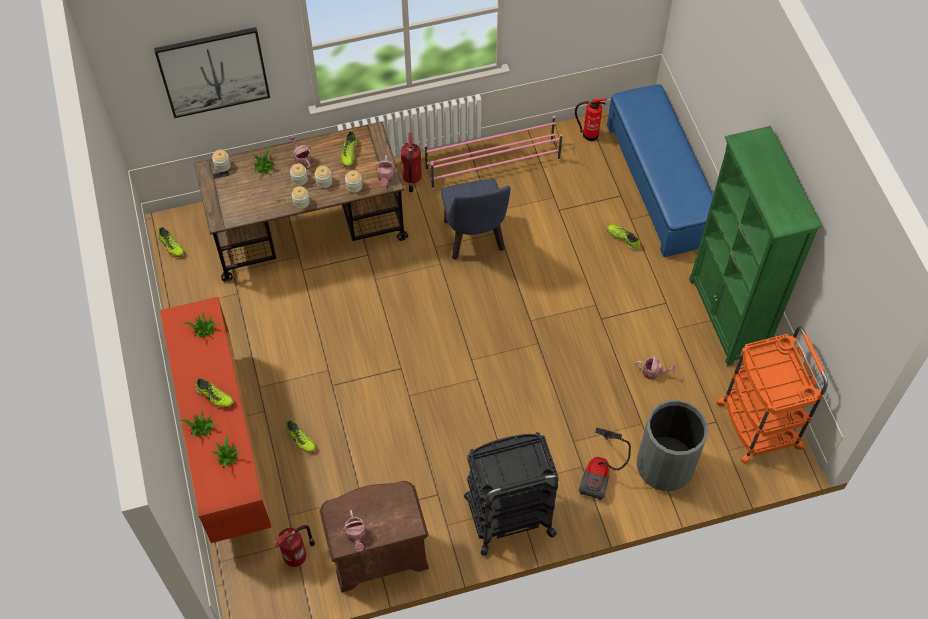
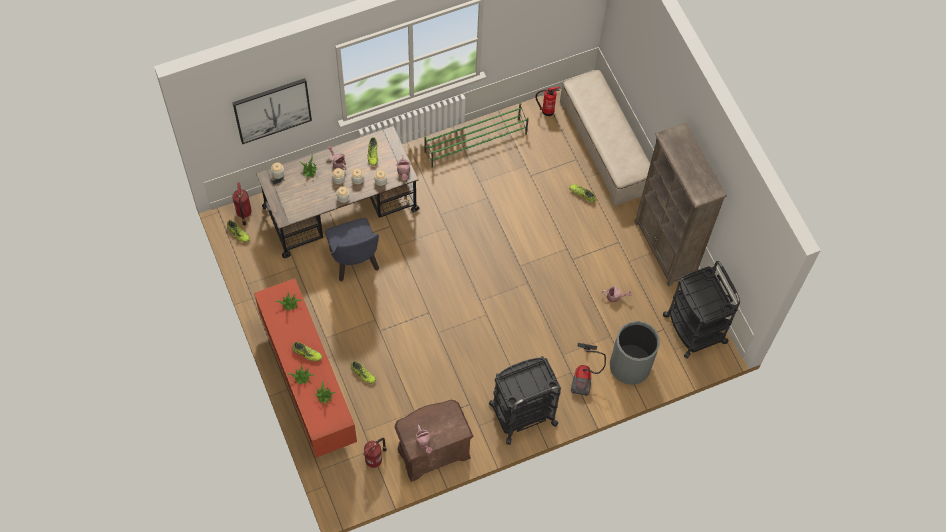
camera: 10 degrees left, 5 degrees up
fire extinguisher [401,133,422,193] -> fire extinguisher moved to [233,183,252,226]
pink shoe rack [425,116,563,189] -> green shoe rack [424,103,529,168]
blue chair [441,179,510,260] -> blue chair moved to [325,218,379,282]
blue bench [607,84,713,257] -> beige bench [560,70,650,206]
green bookcase [689,126,822,366] -> brown bookcase [635,122,727,287]
orange cart [716,326,828,464] -> black cart [663,261,740,359]

